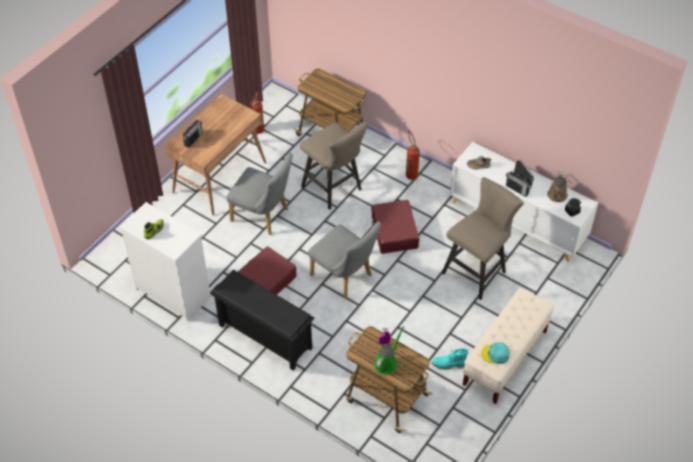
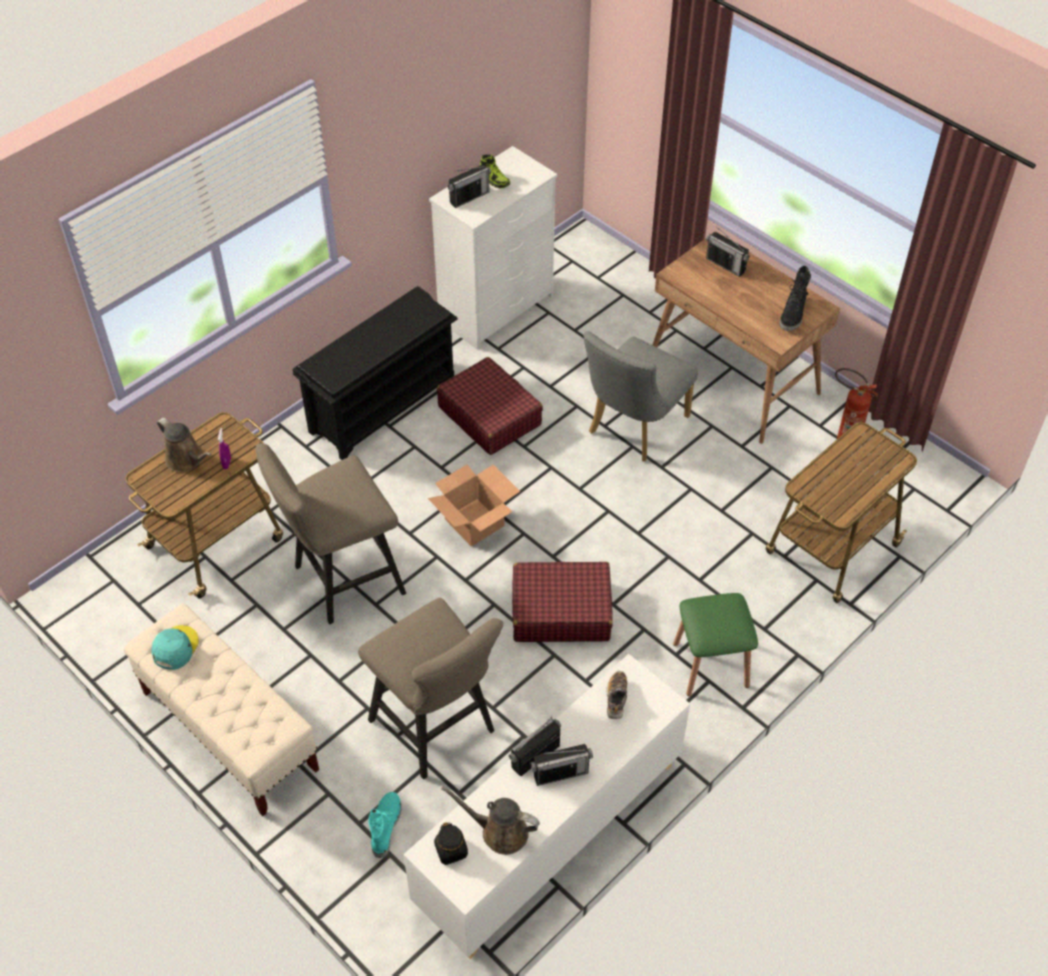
camera: 100 degrees right, 0 degrees up
beige stool [300,122,368,210] -> beige stool moved to [255,443,406,624]
grey chair [308,222,381,299] -> cardboard box [428,464,520,546]
green watering can [374,326,404,375] -> brown watering can [157,418,212,472]
fire extinguisher [406,130,420,180] -> green stool [673,593,758,696]
turquoise boot [432,348,469,370] -> turquoise boot moved to [368,792,401,858]
none -> radio [448,165,491,208]
none -> black boot [780,266,811,331]

